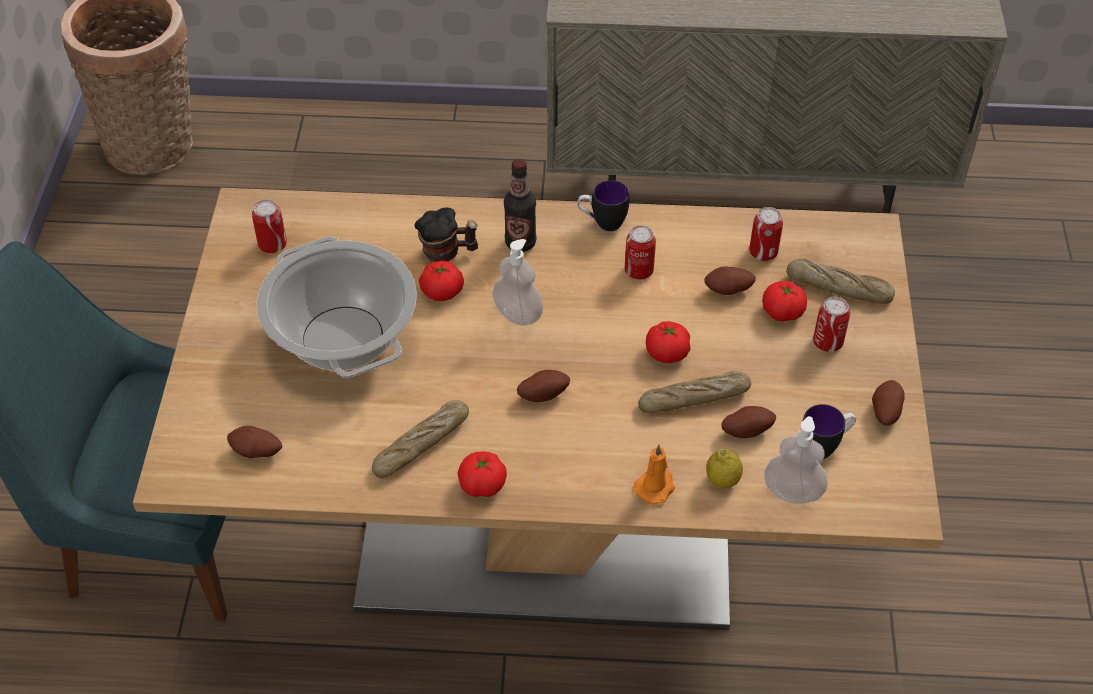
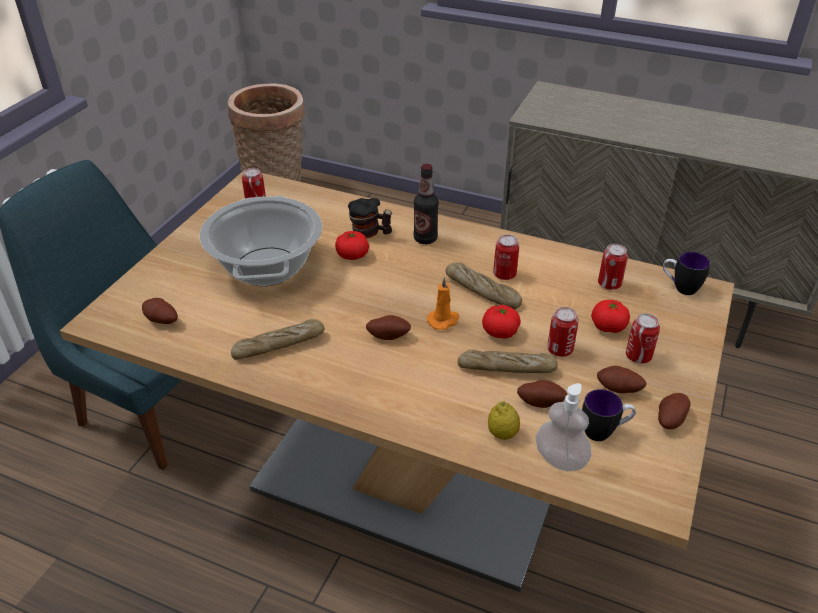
camera: 20 degrees right, 10 degrees down
tomato [458,451,507,497] -> none
soap dispenser [492,239,543,326] -> none
mug [577,180,629,231] -> mug moved to [663,252,711,295]
orange candle [634,444,675,505] -> orange candle moved to [427,277,460,330]
potato [704,266,756,295] -> potato moved to [597,366,647,393]
bread [786,259,895,304] -> bread moved to [445,263,522,309]
none -> can [547,307,579,357]

